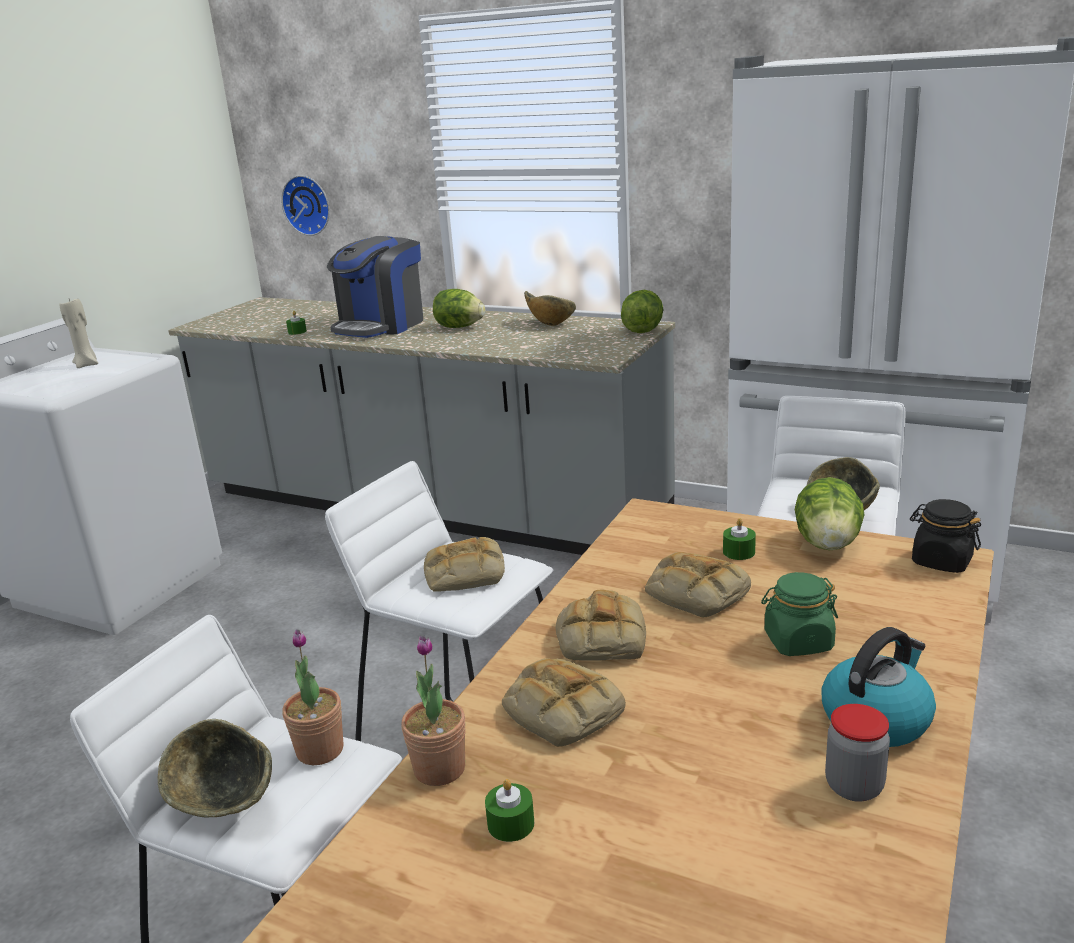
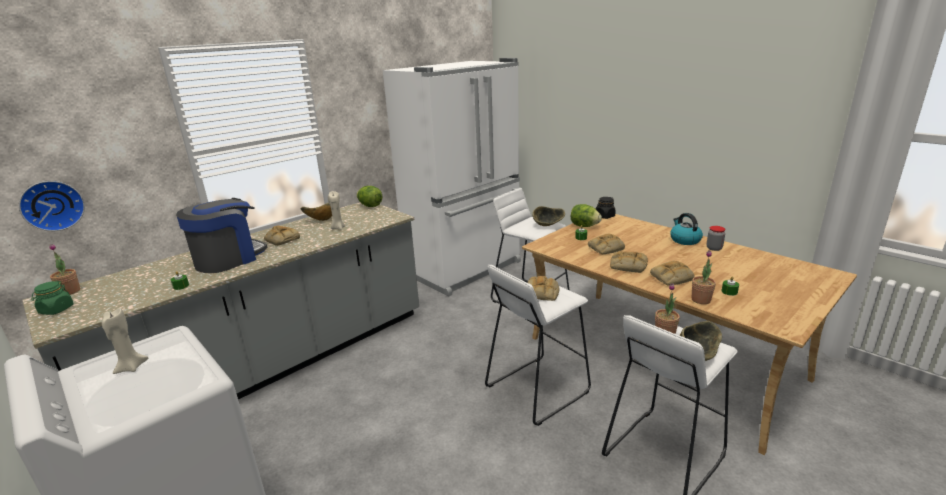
camera: 70 degrees left, 0 degrees up
coffee machine [327,236,423,338] -> coffee machine turned 105 degrees counterclockwise [176,198,268,273]
lettuce [433,289,485,328] -> bread [264,226,300,246]
green jar [761,572,838,656] -> green jar moved to [31,281,74,315]
none -> potted plant [49,244,80,295]
none -> beige candle [328,191,345,230]

